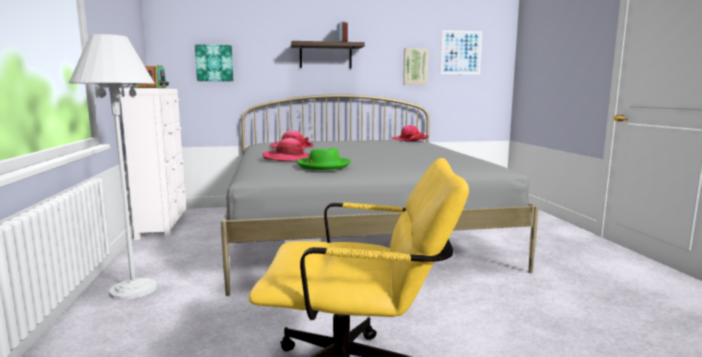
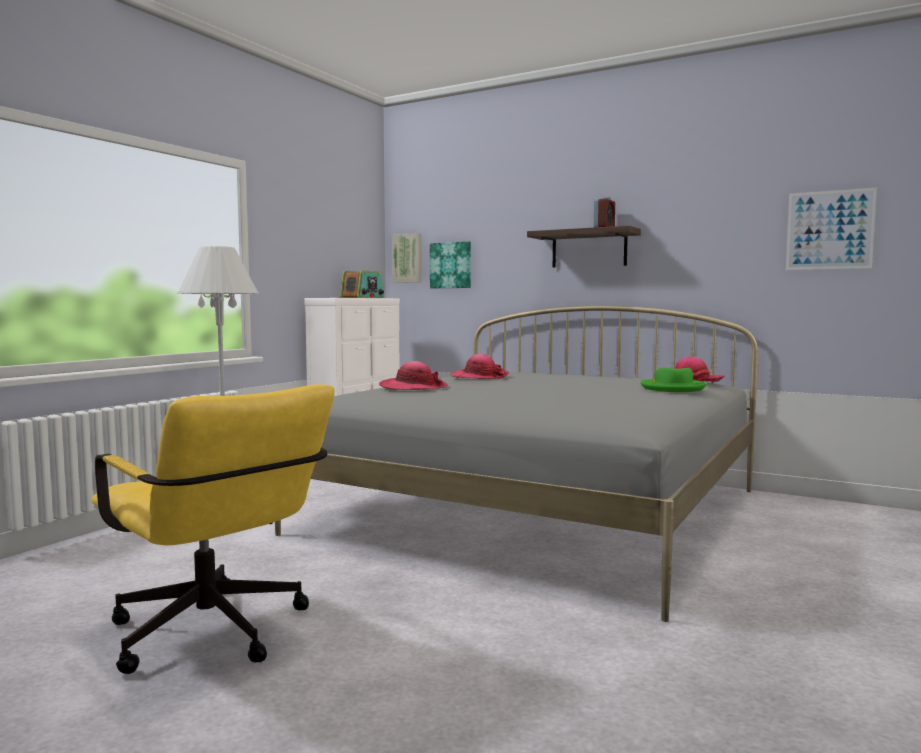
camera: 40 degrees right, 5 degrees down
green hat [297,148,351,170] -> green hat moved to [641,368,707,392]
picture [403,48,429,85] -> picture moved to [392,233,422,283]

